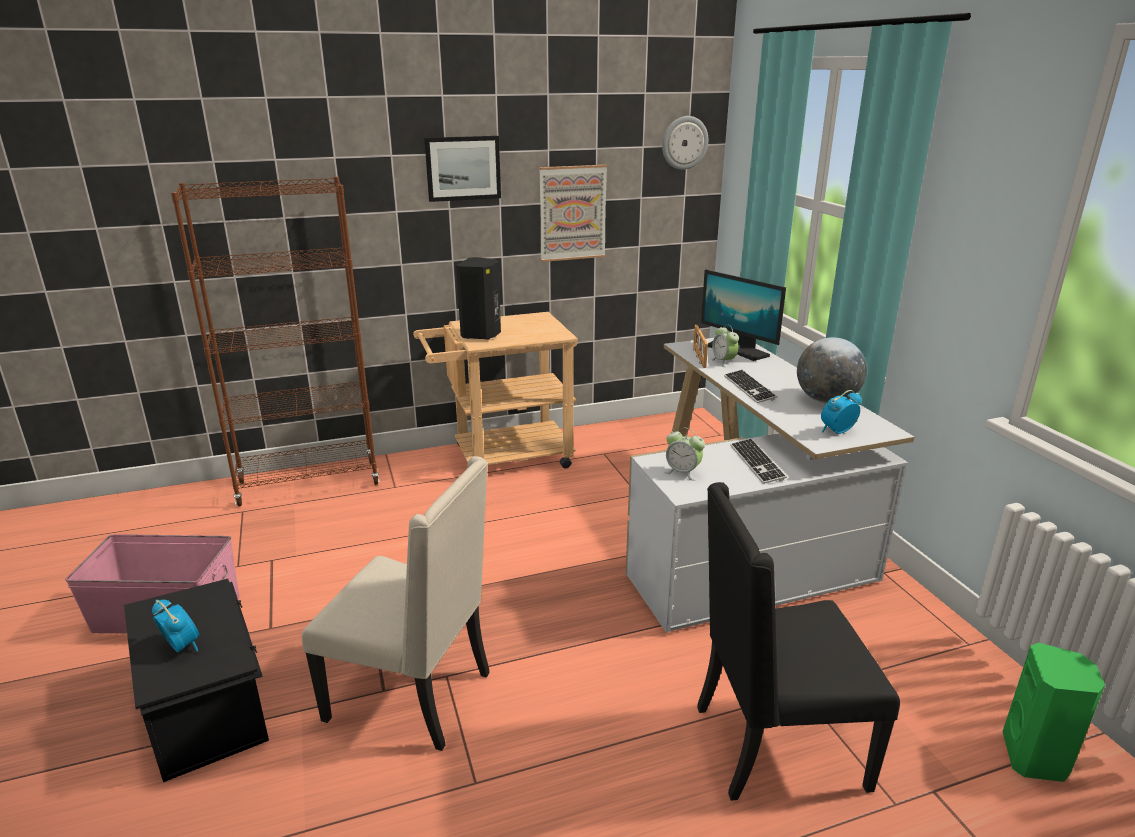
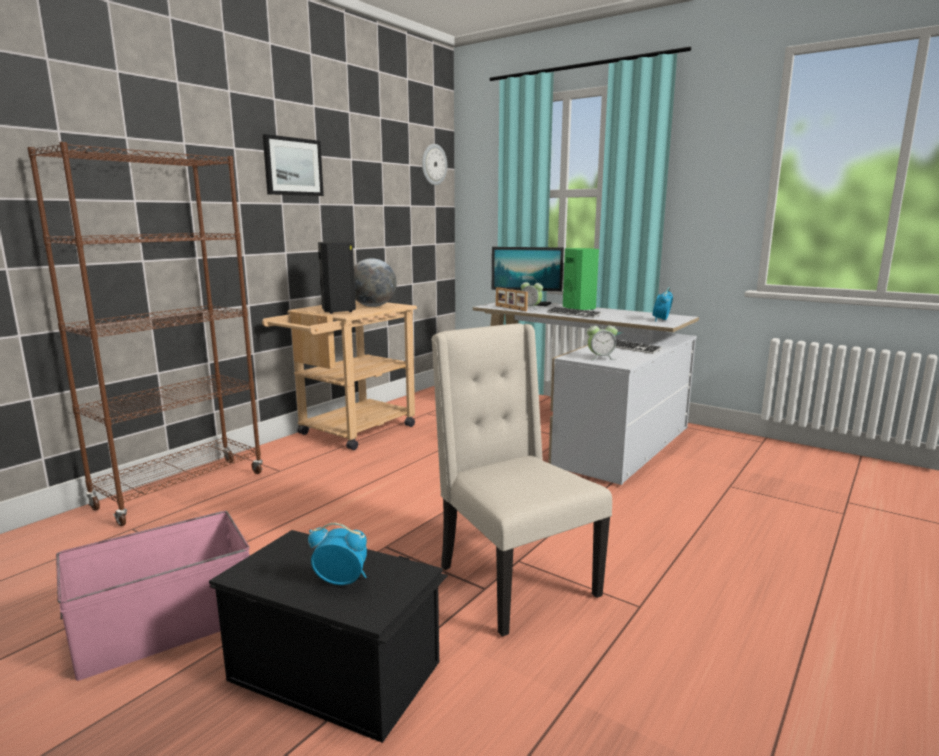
camera: 35 degrees left, 10 degrees down
beige chair [302,456,490,751] -> beige chair turned 105 degrees counterclockwise [431,323,612,637]
picture [539,165,607,262] -> none
black chair [697,482,900,801] -> none
globe [797,337,867,404] -> globe moved to [354,258,397,307]
green speaker [1002,643,1105,782] -> green speaker moved to [563,248,599,310]

